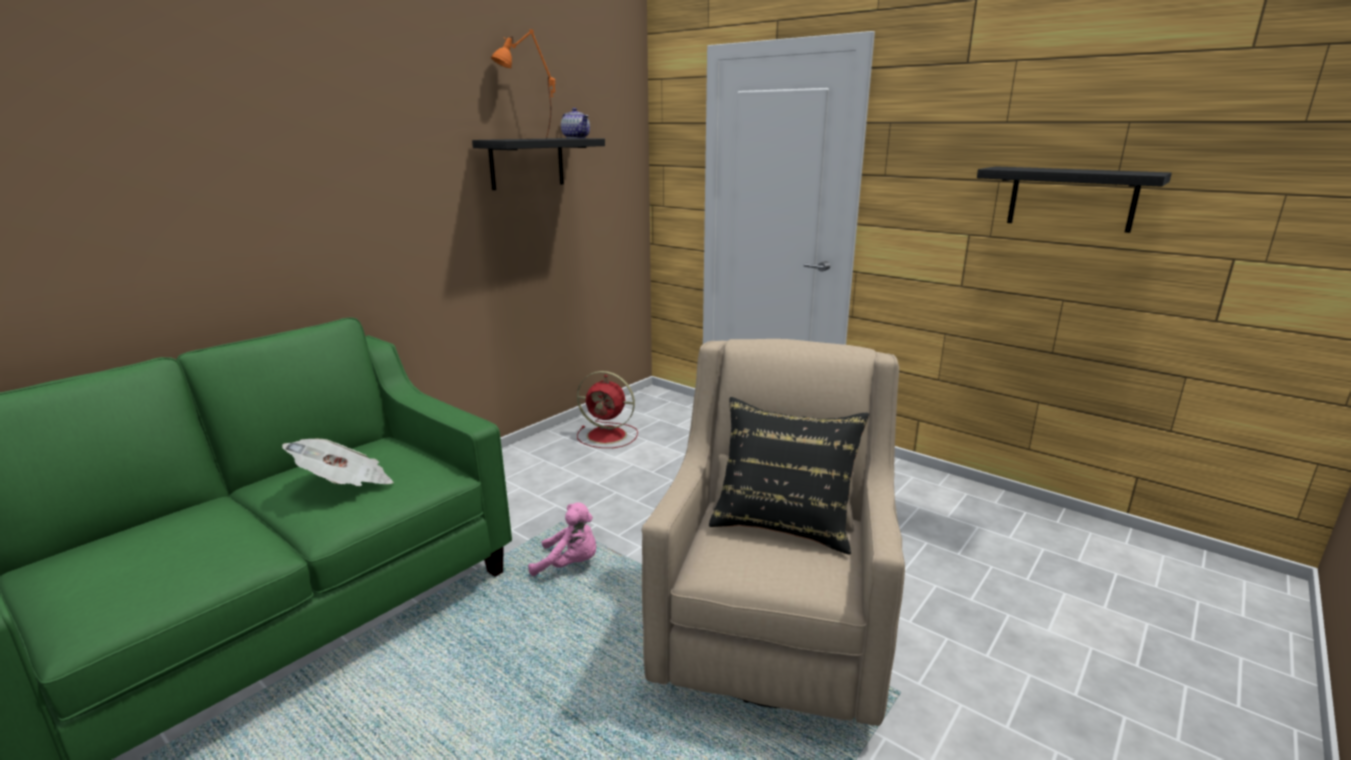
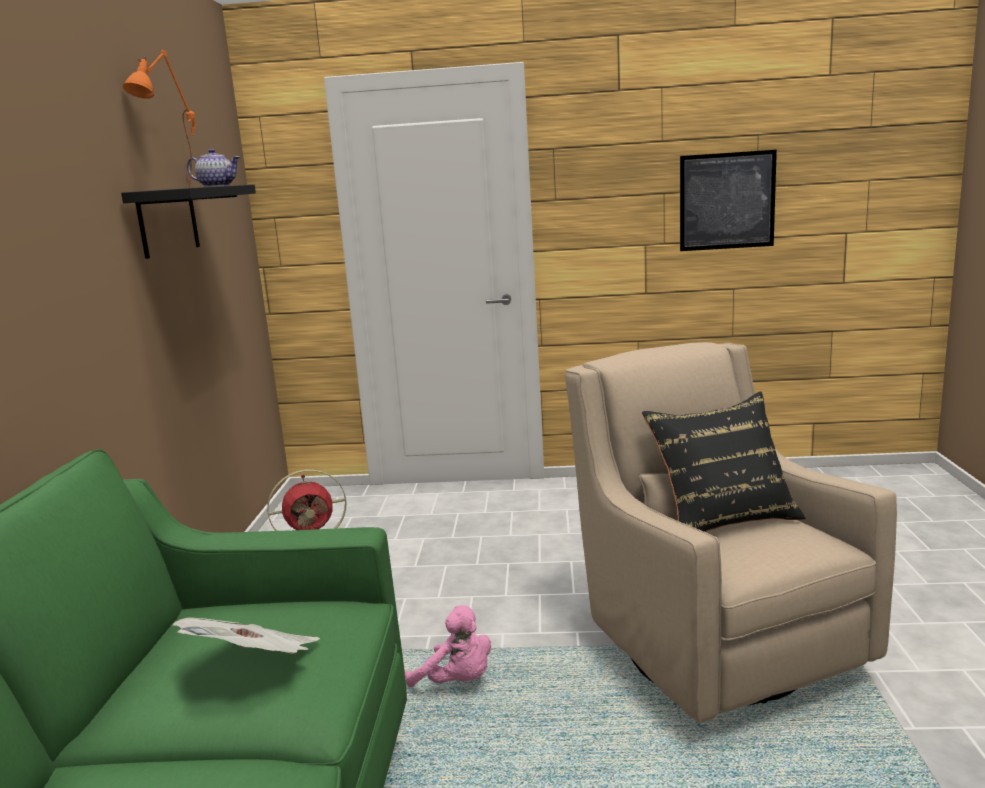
camera: 35 degrees left, 5 degrees down
pink plush toy [528,503,596,576] -> pink plush toy turned 60 degrees clockwise [405,605,491,687]
black shelf [977,166,1172,233] -> picture [680,150,777,251]

